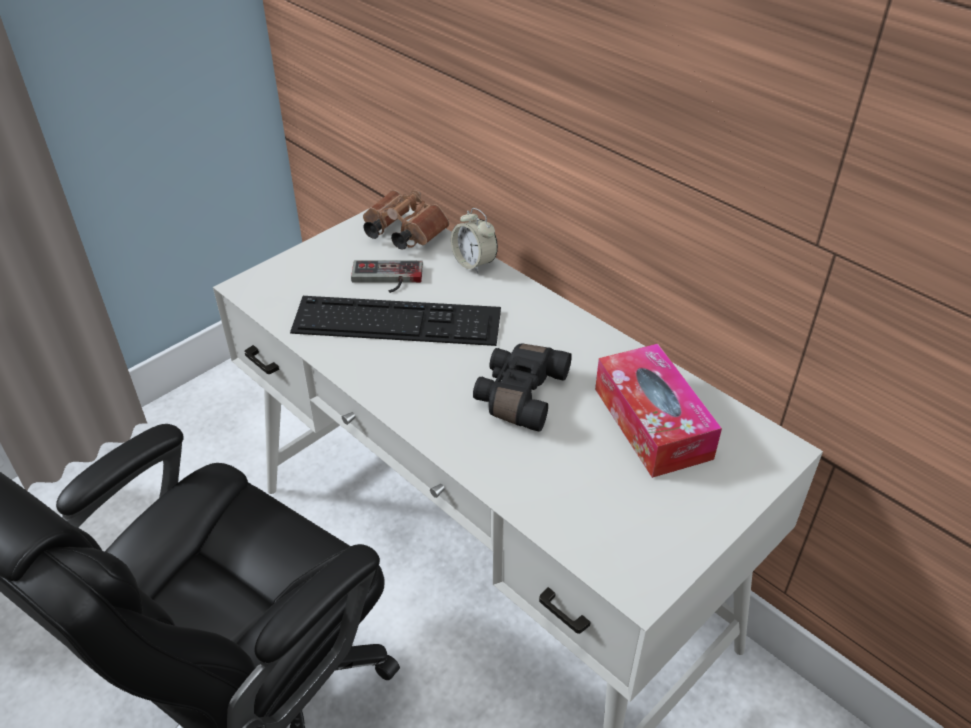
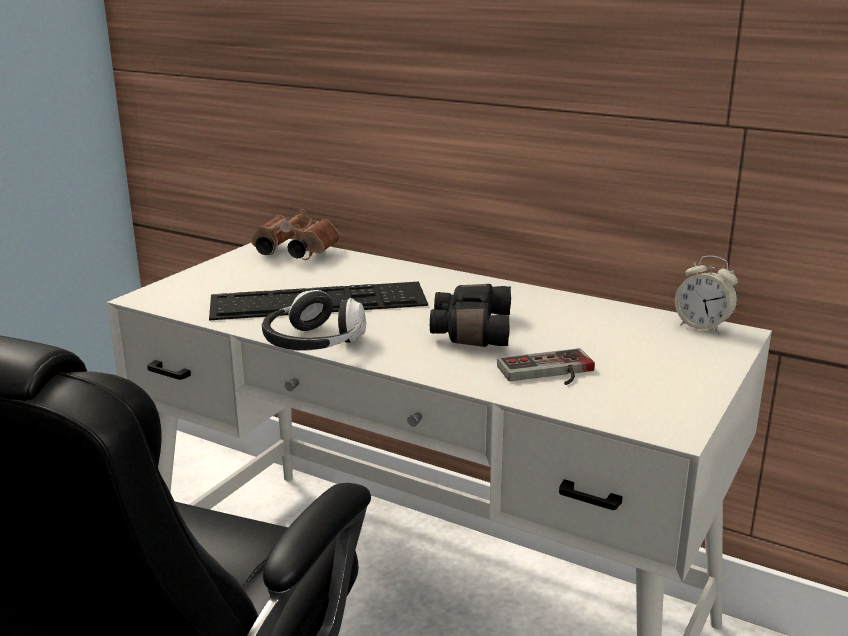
camera: 15 degrees left, 20 degrees down
game controller [351,260,423,293] -> game controller moved to [497,348,595,385]
alarm clock [451,208,498,273] -> alarm clock moved to [675,256,738,334]
tissue box [595,344,722,478] -> none
none -> headphones [262,290,366,351]

